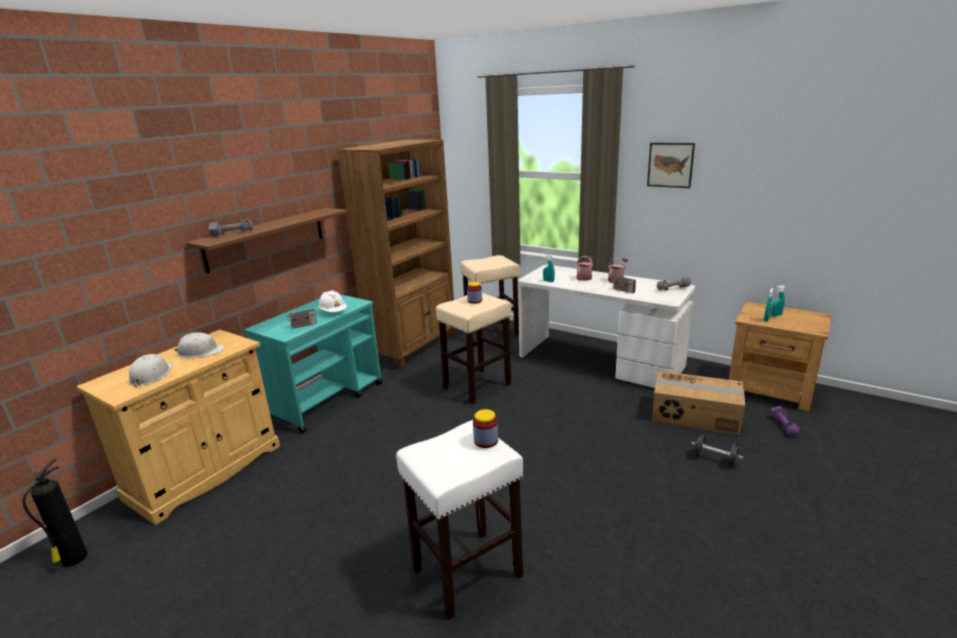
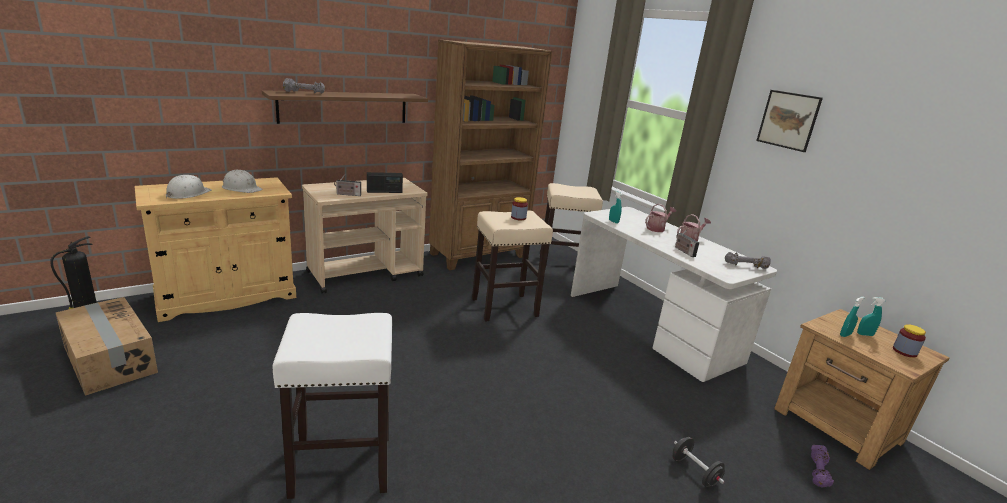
camera: 20 degrees right, 0 degrees up
turquoise cart [244,294,383,433] -> beige cart [302,178,428,294]
white hard hat [318,290,347,312] -> radio [367,172,403,193]
jar [473,409,498,448] -> jar moved to [893,324,926,358]
cardboard box [652,371,745,435] -> cardboard box moved to [56,297,158,396]

